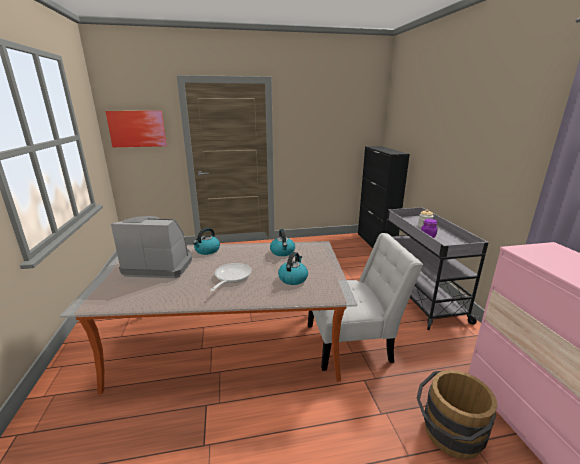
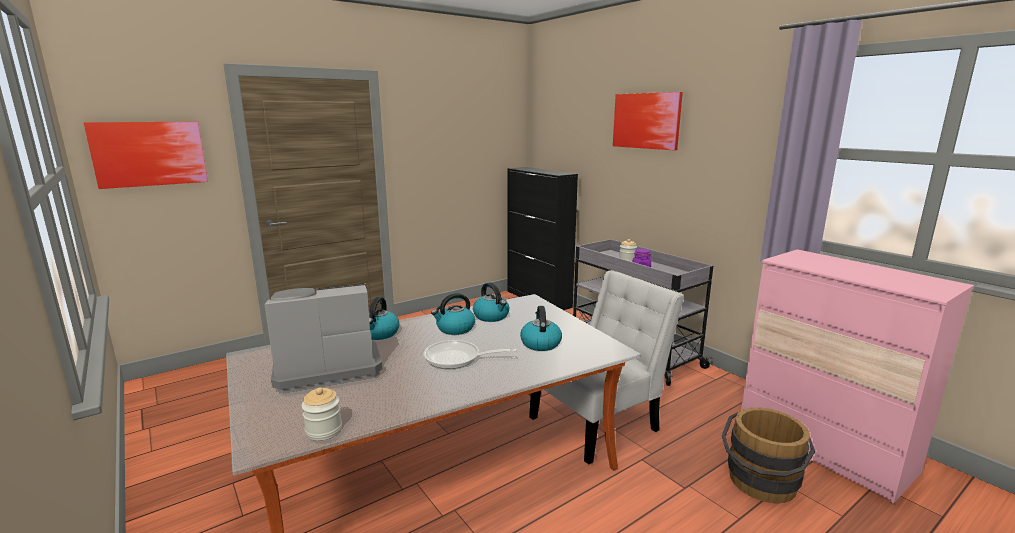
camera: 25 degrees left, 5 degrees down
frying pan [210,263,252,292] -> frying pan turned 75 degrees counterclockwise [423,340,517,369]
none -> jar [302,387,342,440]
none -> kettle [431,293,475,335]
none -> picture [613,92,683,151]

